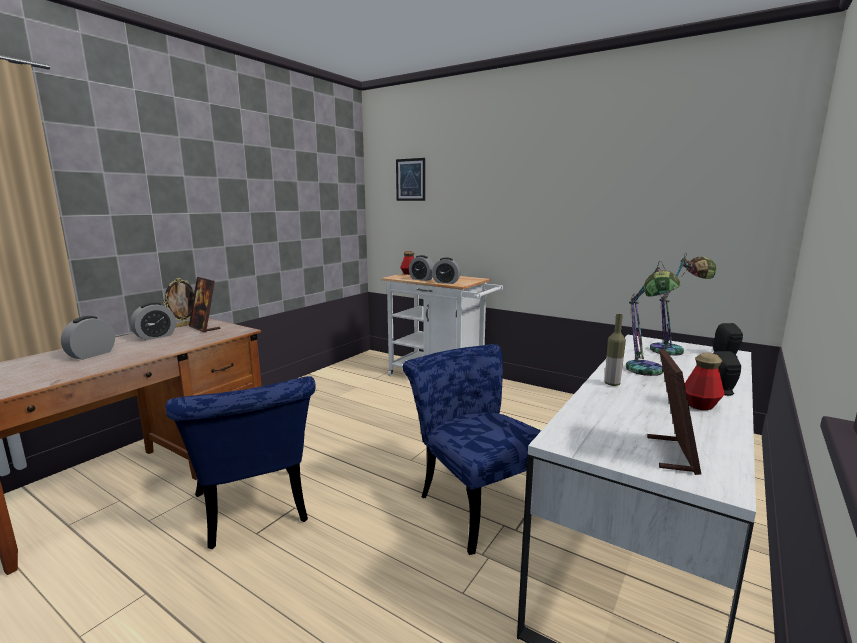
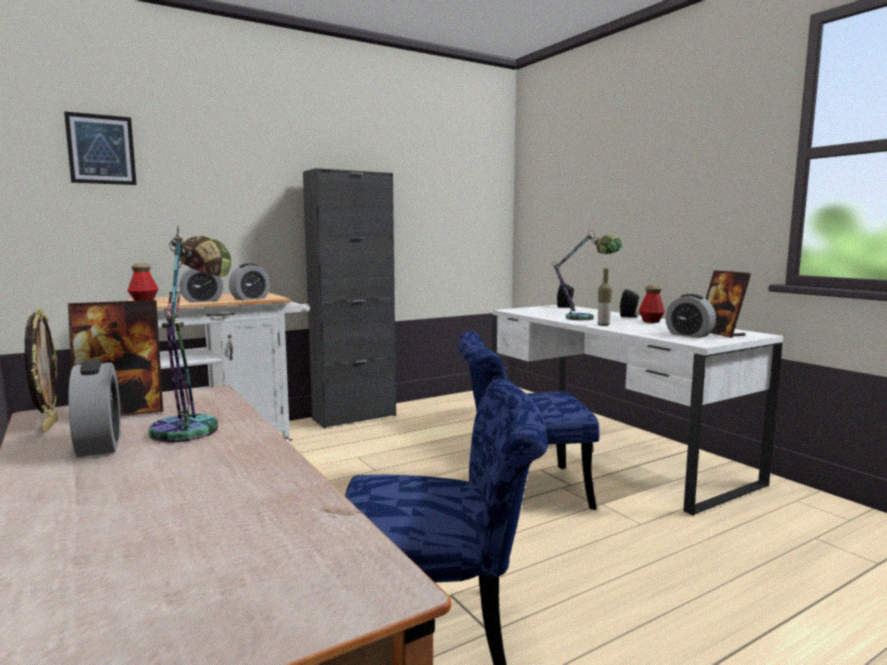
camera: 65 degrees left, 5 degrees down
alarm clock [61,316,115,360] -> alarm clock moved to [665,294,716,338]
picture frame [647,349,701,475] -> picture frame turned 150 degrees counterclockwise [706,270,751,338]
table lamp [650,252,717,356] -> table lamp moved to [148,225,231,443]
none -> black cabinet [303,168,396,429]

